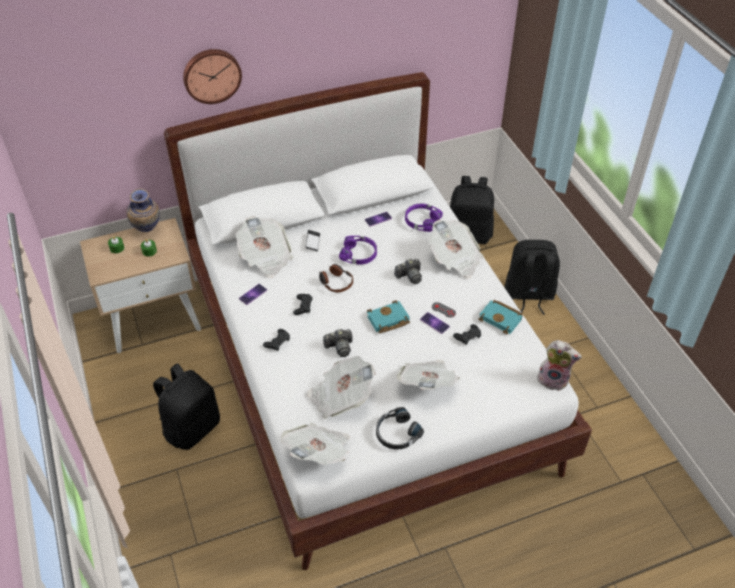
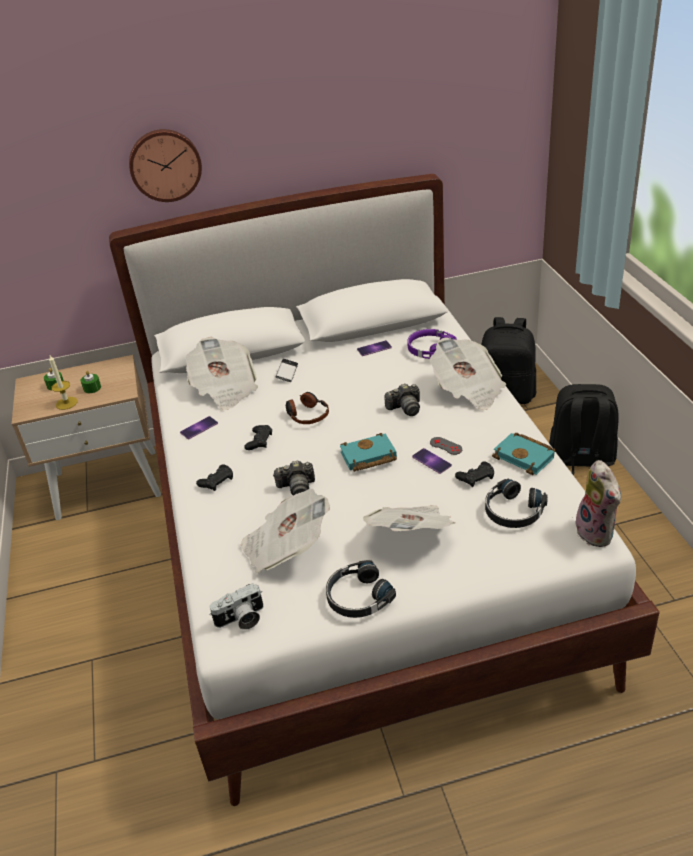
camera: 10 degrees right, 10 degrees down
vase [127,189,160,232] -> none
black backpack [153,363,220,450] -> none
newspaper [281,423,350,465] -> camera [209,583,263,630]
purple headphones [339,236,377,265] -> none
plush toy [537,340,582,391] -> plush toy turned 45 degrees clockwise [575,460,621,547]
none -> candle [49,354,78,410]
none -> black headphones [485,479,548,528]

